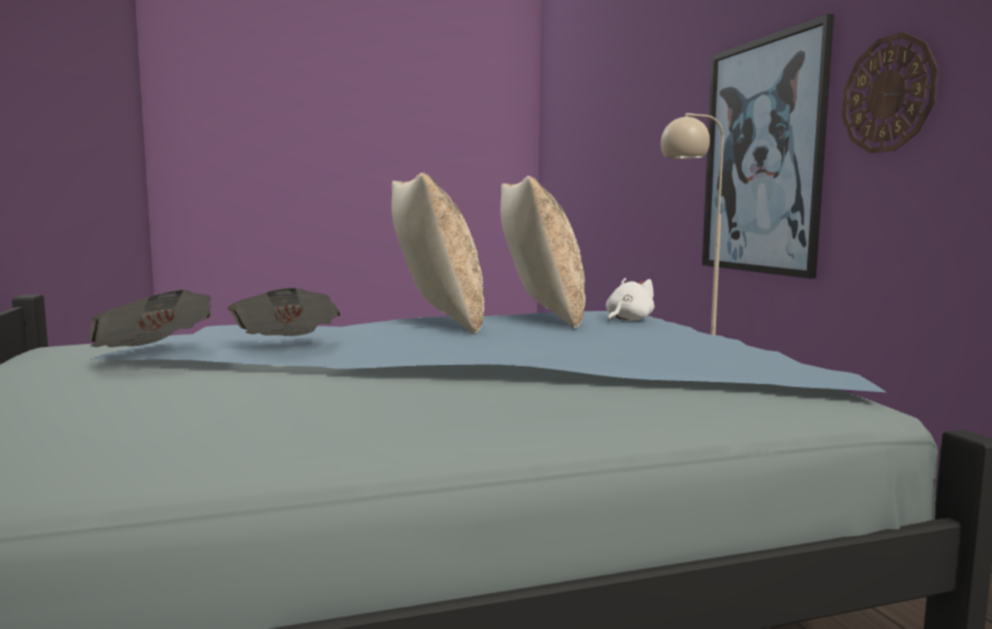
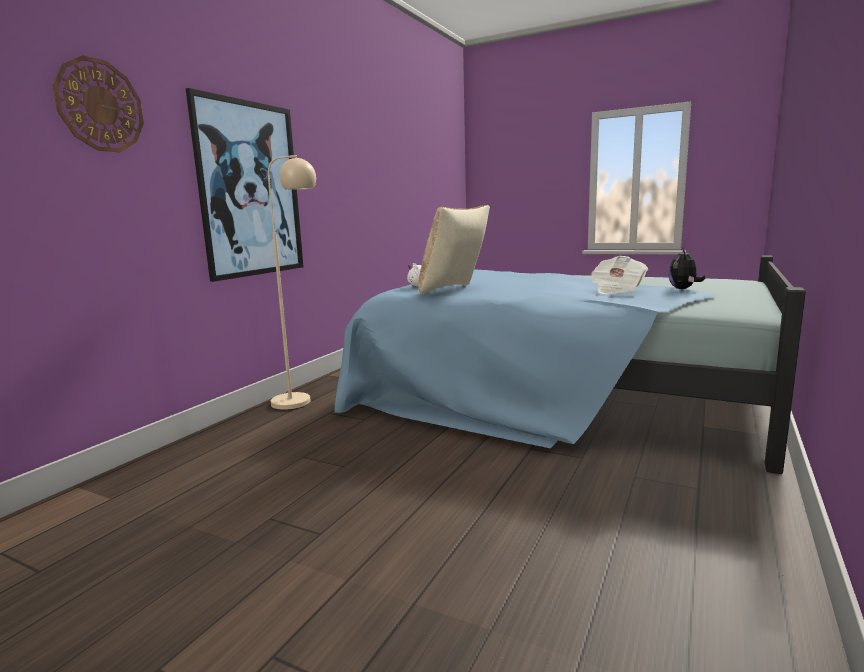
camera: 135 degrees left, 5 degrees up
newspaper [89,290,212,347] -> plush toy [668,248,705,289]
beige pillow [391,172,485,334] -> none
wall clock [842,32,938,153] -> wall clock moved to [53,55,144,152]

